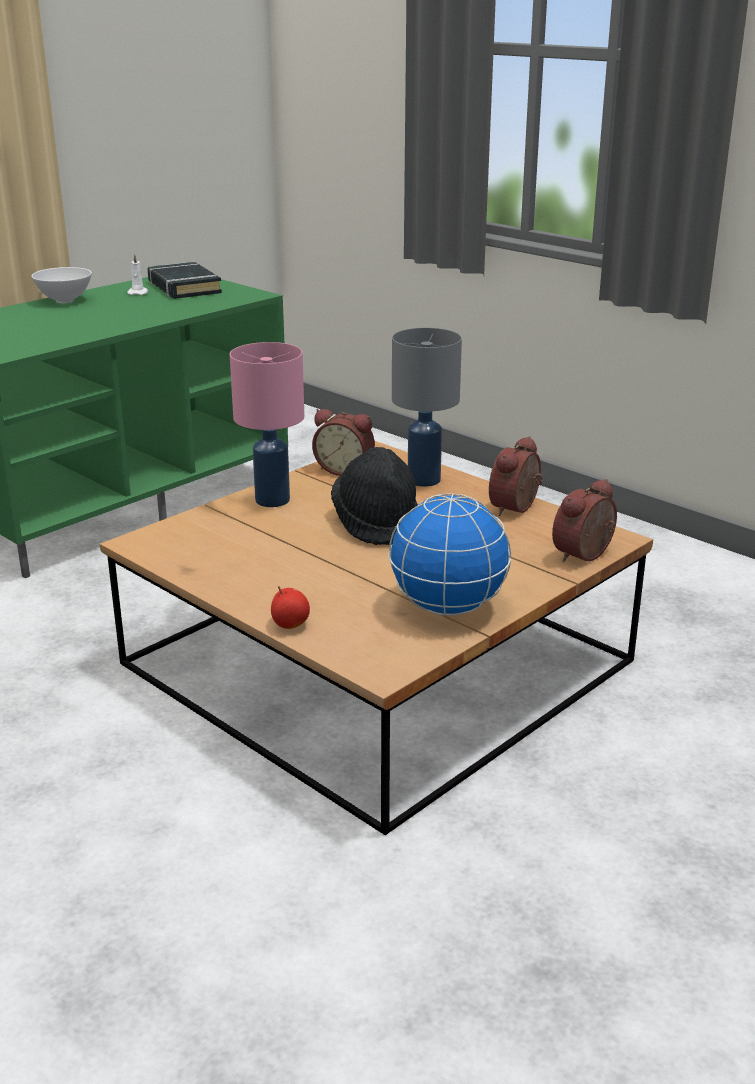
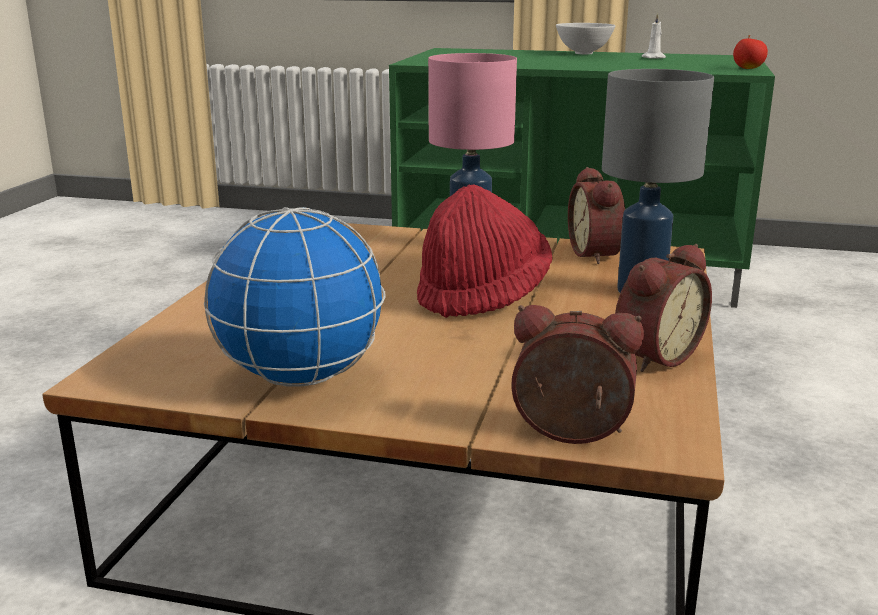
camera: 60 degrees right, 5 degrees down
black book [148,262,222,299] -> none
apple [271,586,310,629] -> apple moved to [733,35,768,69]
black hat [331,447,418,545] -> red hat [417,184,552,318]
alarm clock [489,436,543,516] -> alarm clock turned 135 degrees clockwise [615,244,712,372]

